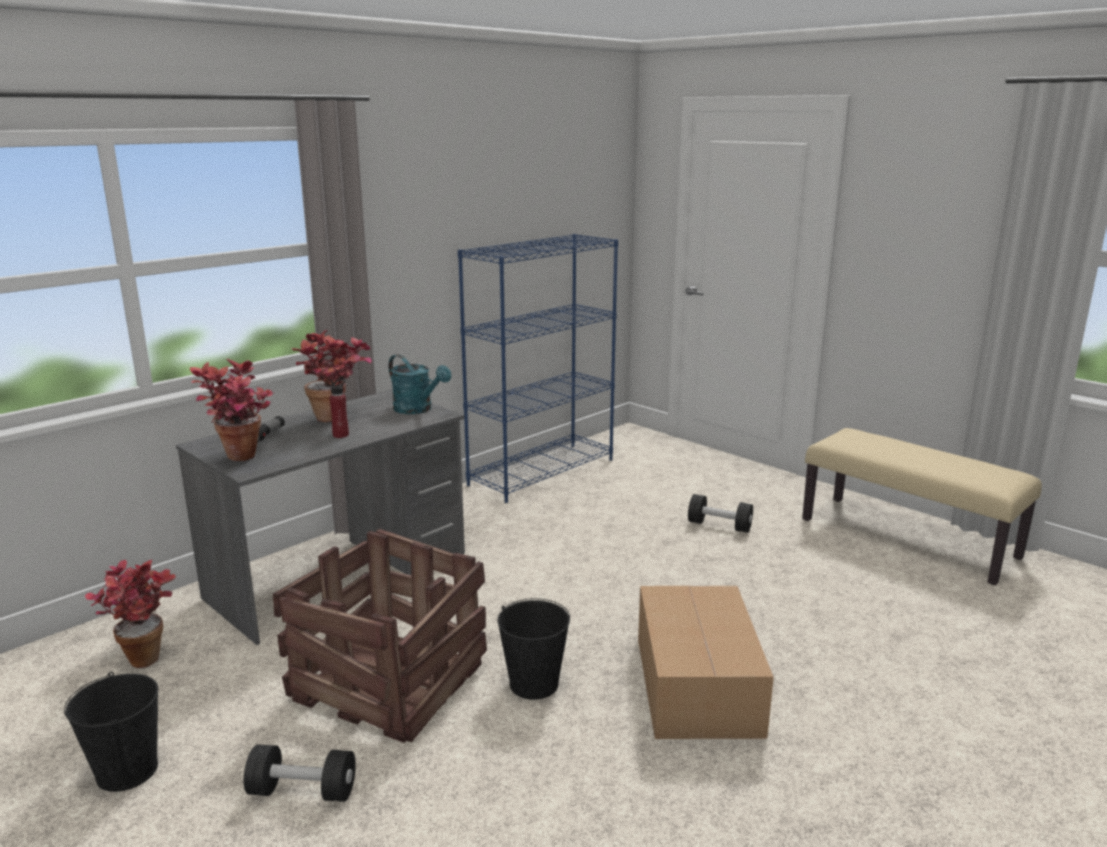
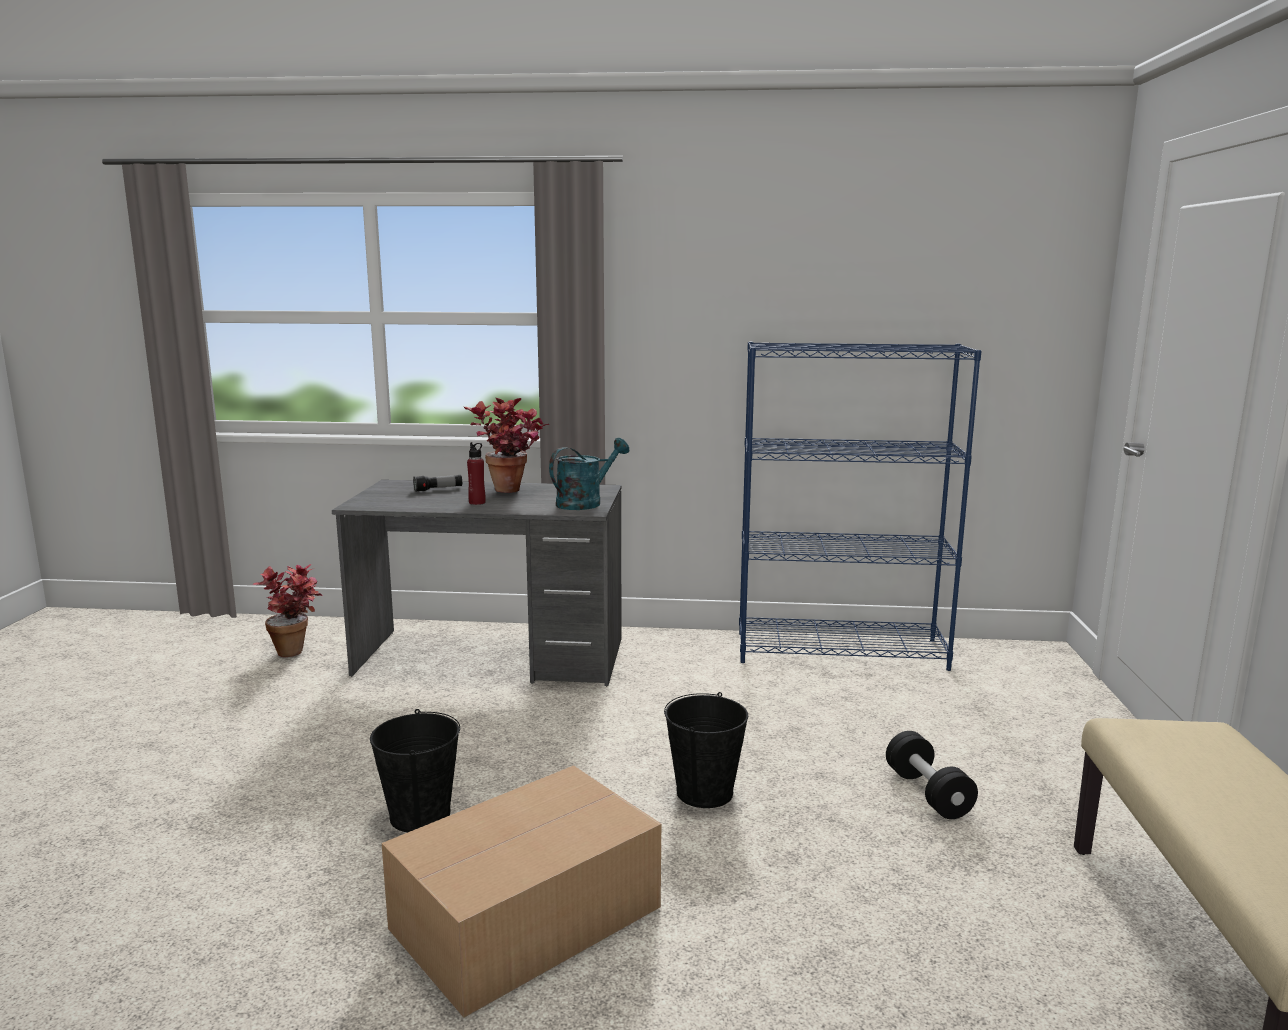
camera: 50 degrees right, 5 degrees down
black bucket [64,672,158,792] -> black bucket moved to [664,692,748,808]
potted plant [190,358,275,461] -> none
black dumbbell [244,744,356,802] -> none
crate [273,528,487,743] -> none
turquoise watering can [388,354,451,414] -> turquoise watering can turned 135 degrees counterclockwise [549,438,629,510]

